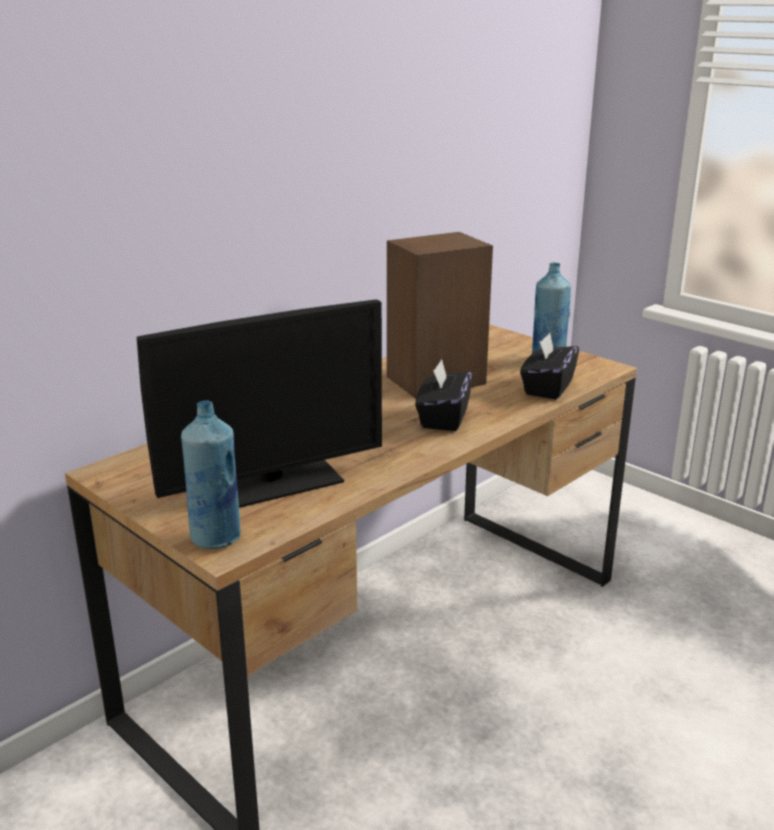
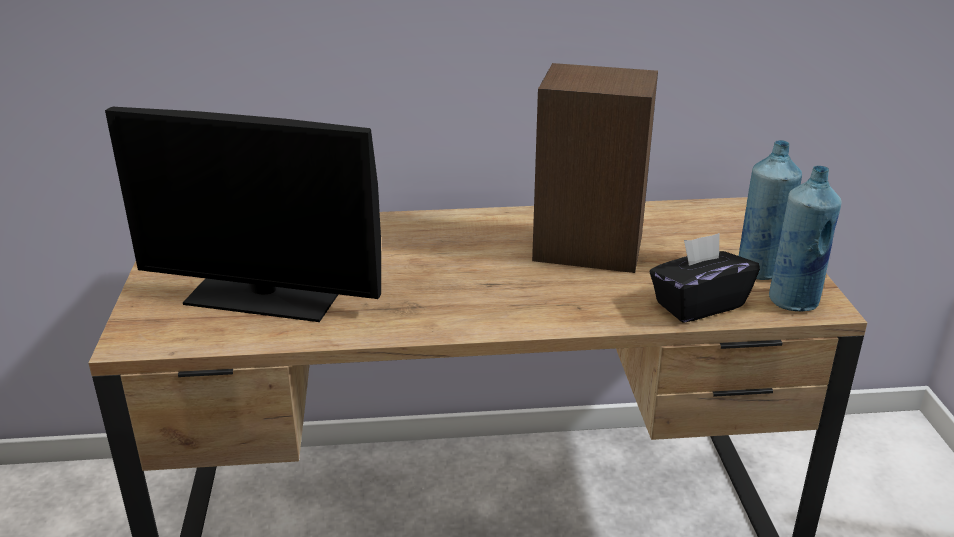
camera: 40 degrees right, 5 degrees up
blue bottle [181,400,241,549] -> blue bottle moved to [769,166,842,311]
black tissue box [415,359,473,431] -> none

